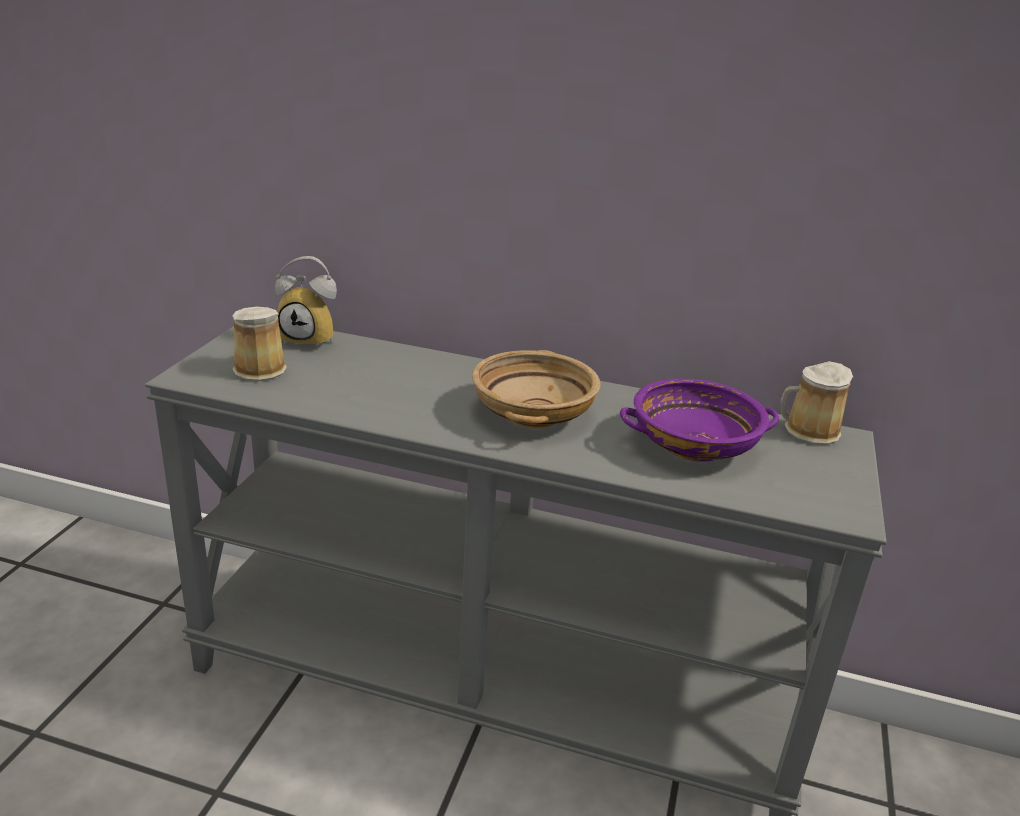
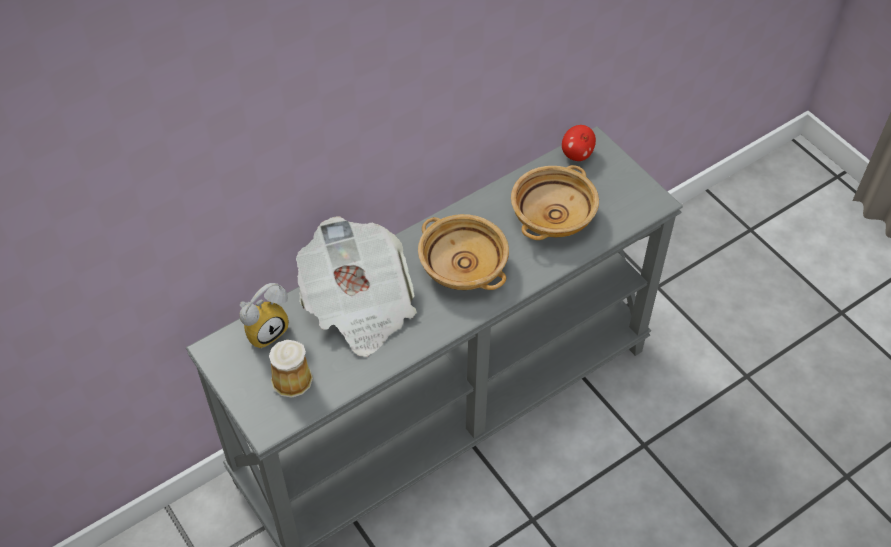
camera: 50 degrees left, 25 degrees up
purple bowl [620,378,779,462] -> beige bowl [511,165,599,240]
mug [781,361,853,445] -> apple [562,125,596,161]
none -> newspaper [296,216,417,357]

